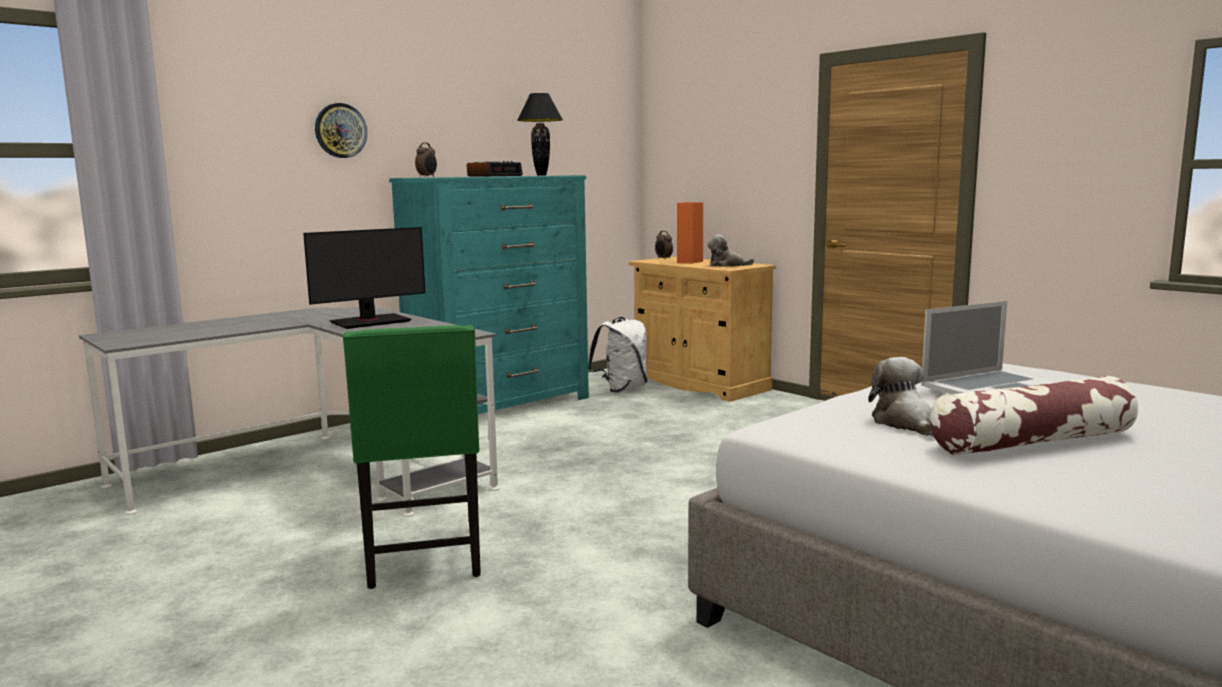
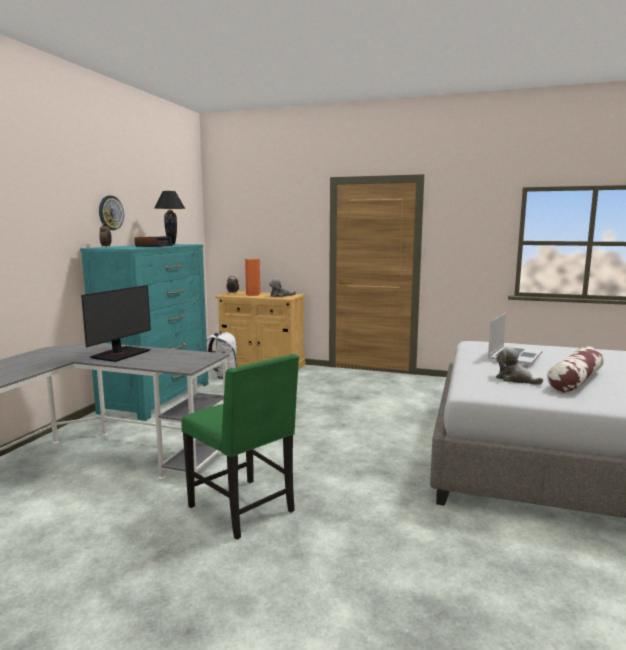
camera: 30 degrees left, 0 degrees up
wall clock [315,103,367,158] -> wall clock moved to [99,196,124,230]

